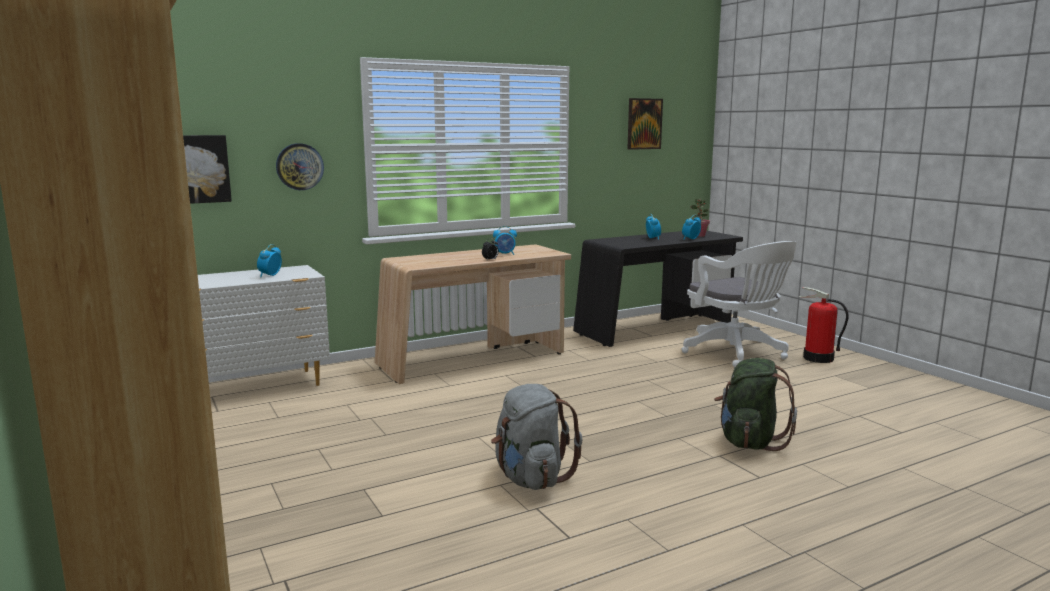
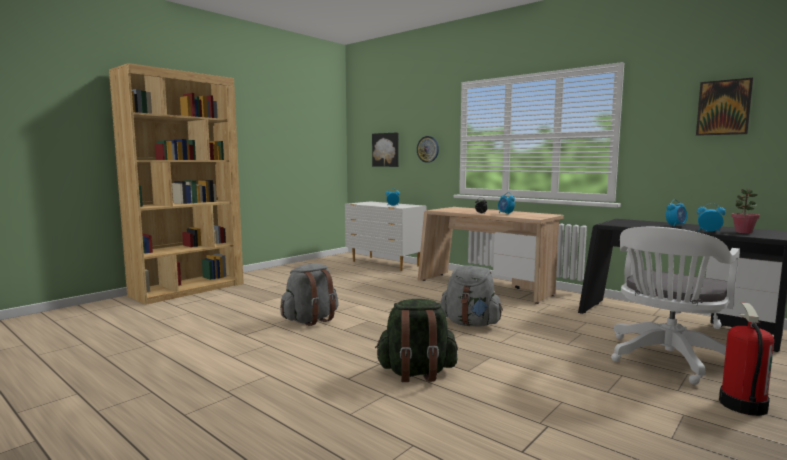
camera: 70 degrees right, 5 degrees down
none -> grey backpack [441,265,503,327]

